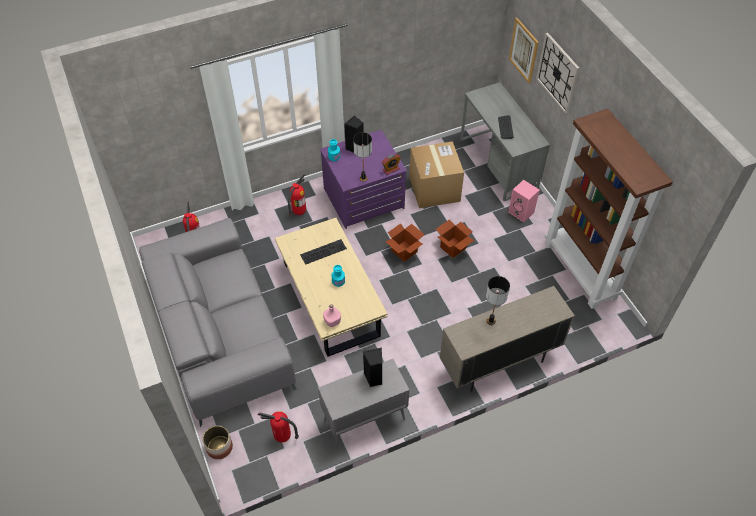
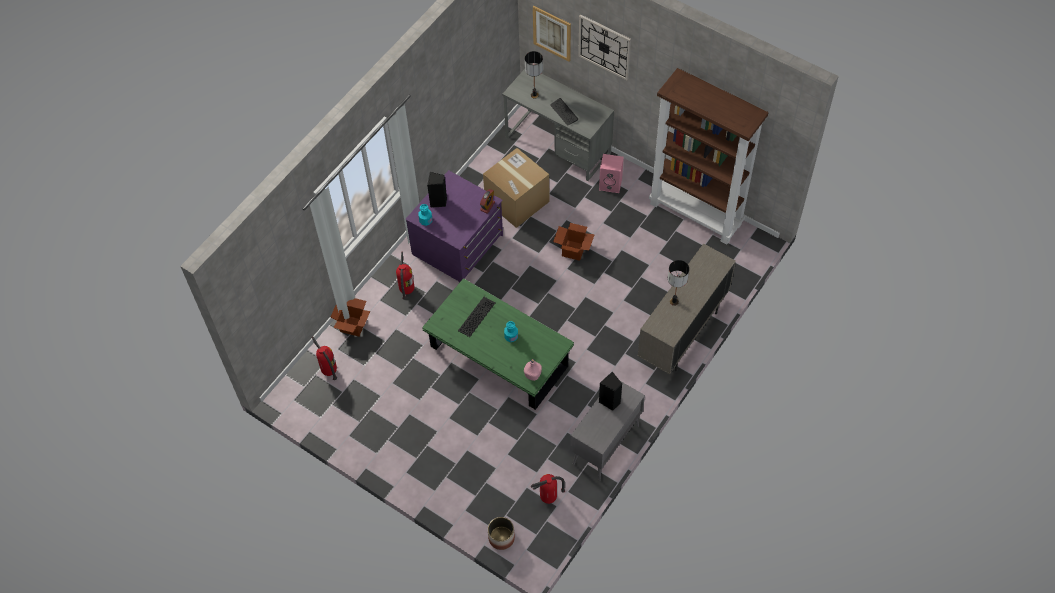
camera: 30 degrees left, 5 degrees up
grey sofa [139,218,297,427] -> none
beige coffee table [275,218,387,357] -> green coffee table [422,278,574,410]
table lamp [353,132,372,182] -> table lamp moved to [525,51,543,99]
cardboard box [386,223,425,262] -> cardboard box moved to [331,298,370,337]

